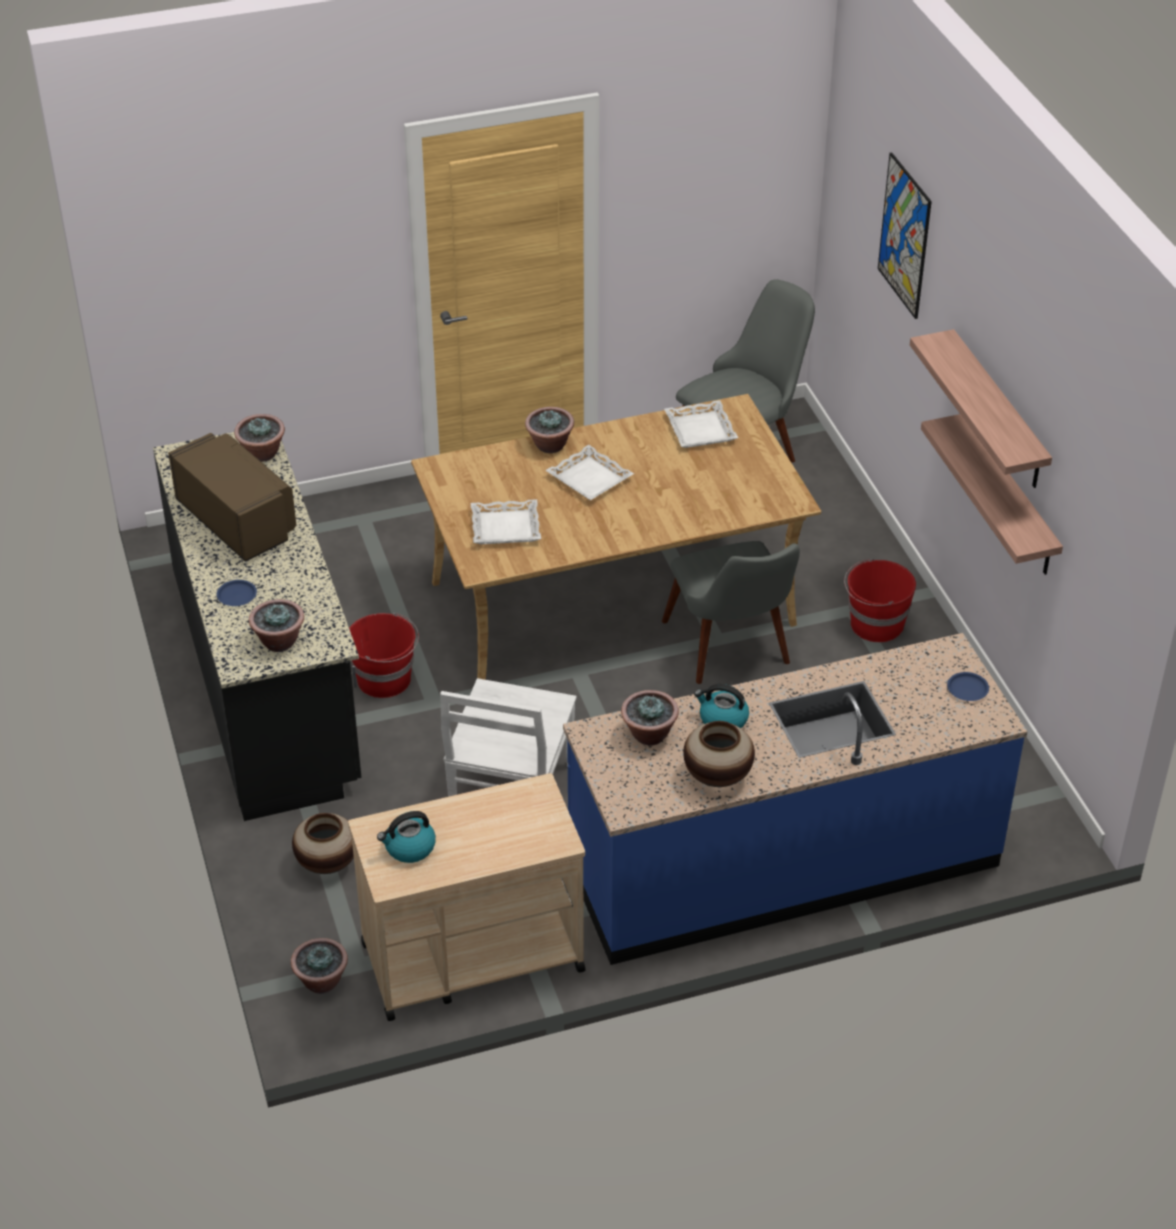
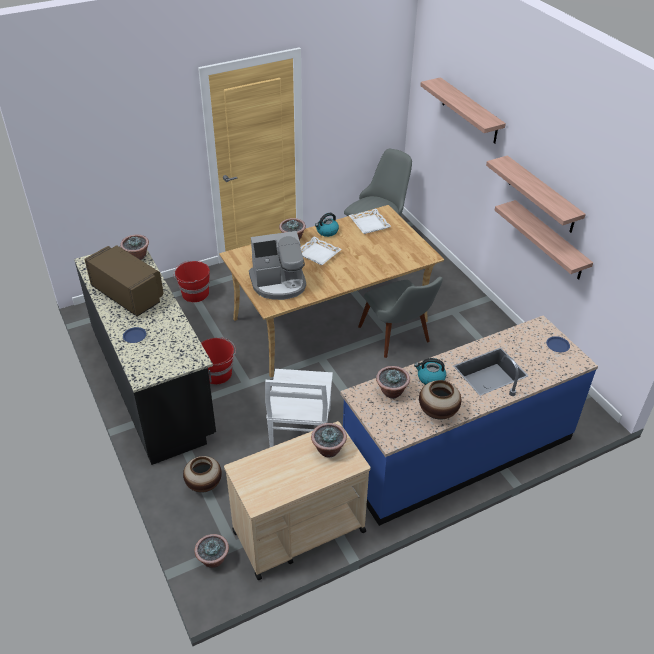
camera: 10 degrees left, 0 degrees up
potted plant [249,599,304,652] -> potted plant moved to [311,423,347,458]
kettle [377,811,436,863] -> kettle moved to [315,213,339,237]
white tray [471,499,541,544] -> coffee machine [249,231,306,300]
red bucket [844,558,916,642] -> red bucket moved to [173,261,210,302]
picture [878,153,932,319] -> shelf [420,77,506,144]

